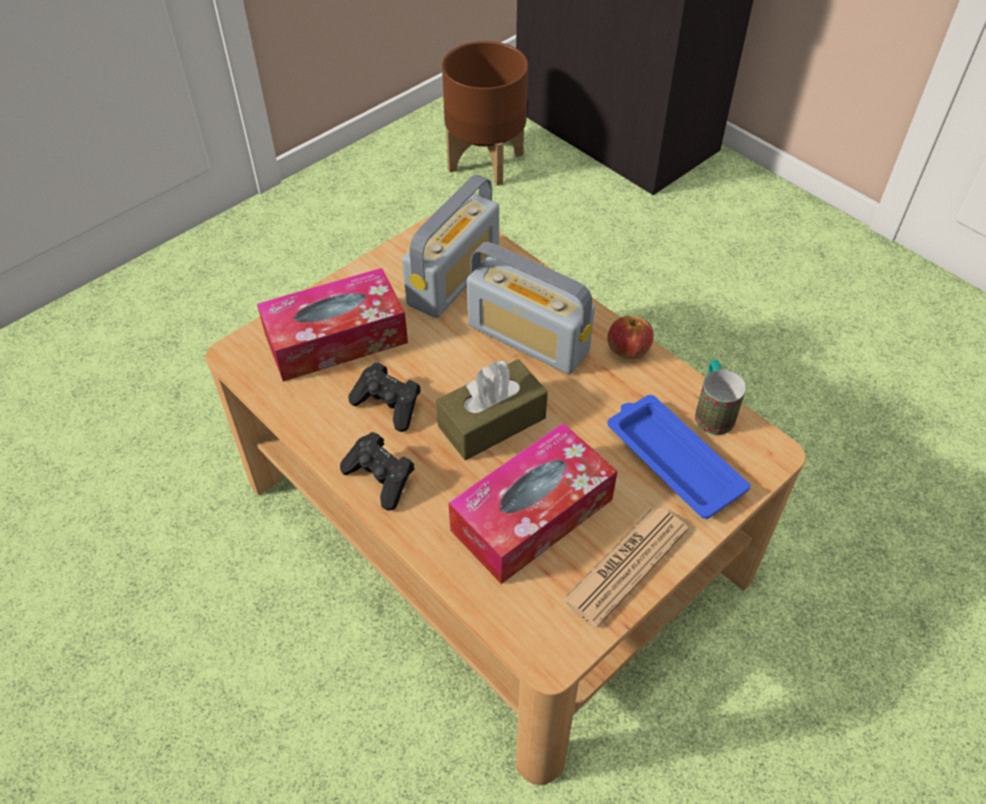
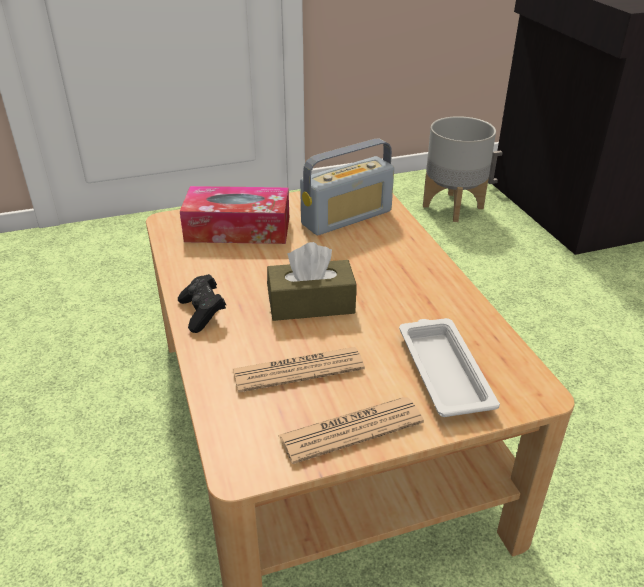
camera: 25 degrees right, 15 degrees down
black game controller [348,362,421,432] -> none
brown planter [442,41,528,186] -> grey planter [423,116,496,222]
tissue box [448,423,618,584] -> newspaper [233,347,365,393]
radio [467,242,595,374] -> none
apple [607,315,654,360] -> none
blue tray [607,395,751,519] -> white tray [399,318,500,417]
mug [695,360,746,435] -> none

